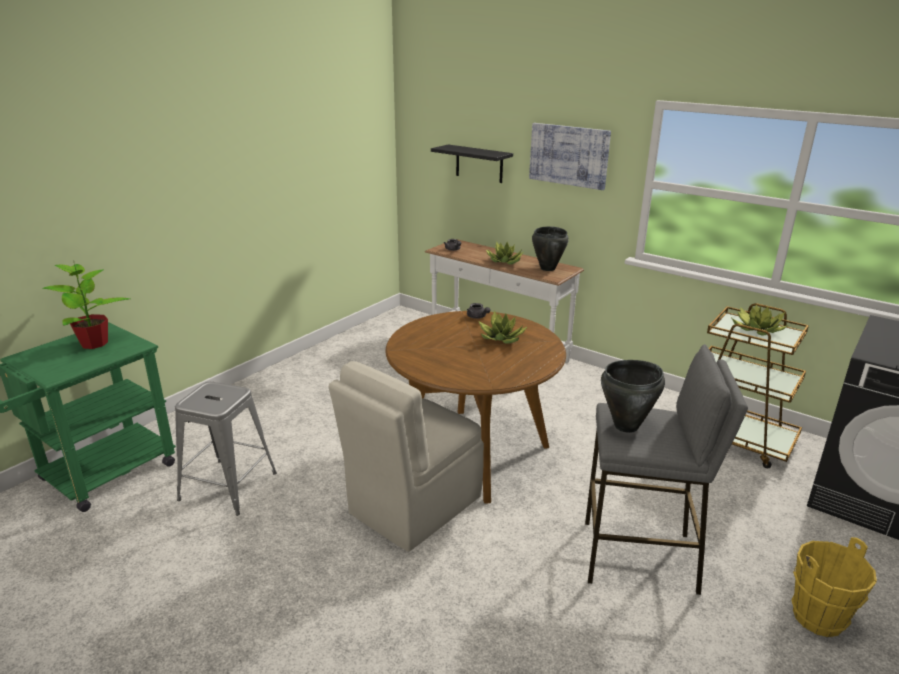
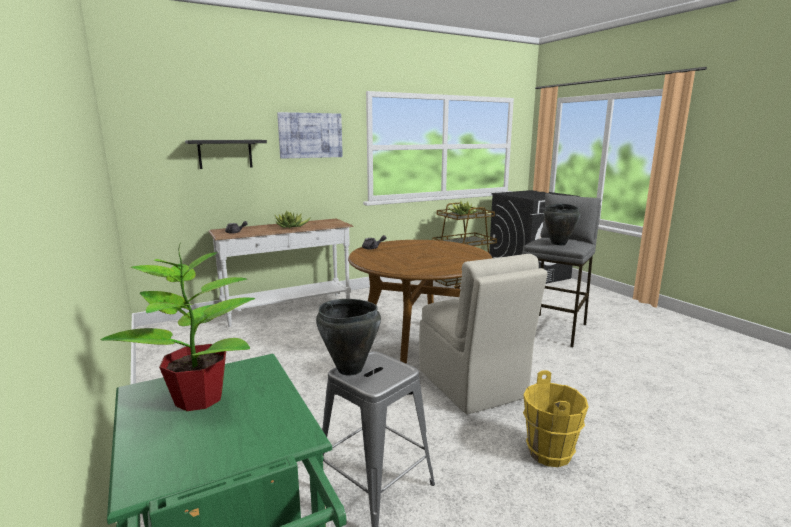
camera: 65 degrees left, 10 degrees down
potted plant [479,310,527,344] -> none
black cooking pot [532,226,569,271] -> black cooking pot moved to [316,299,381,375]
yellow bucket [791,537,877,637] -> yellow bucket moved to [523,370,588,467]

